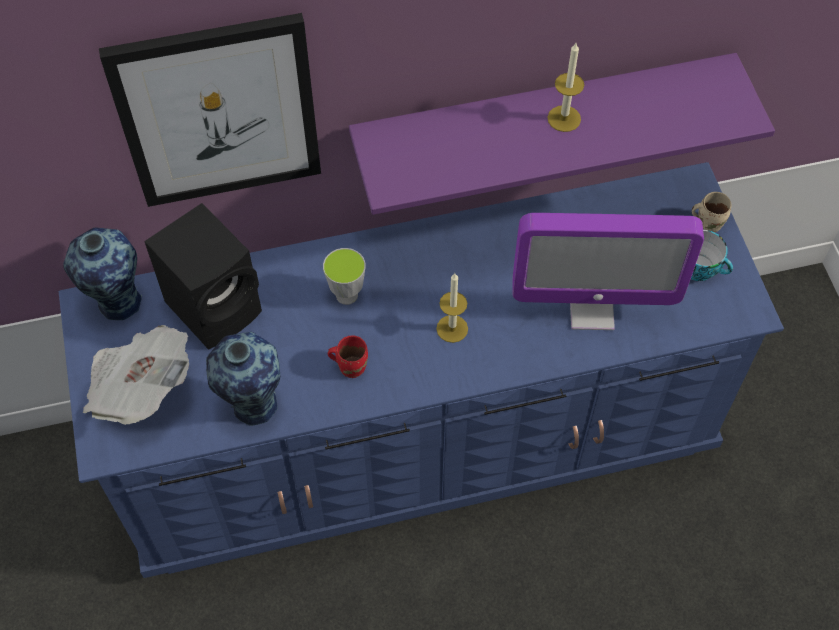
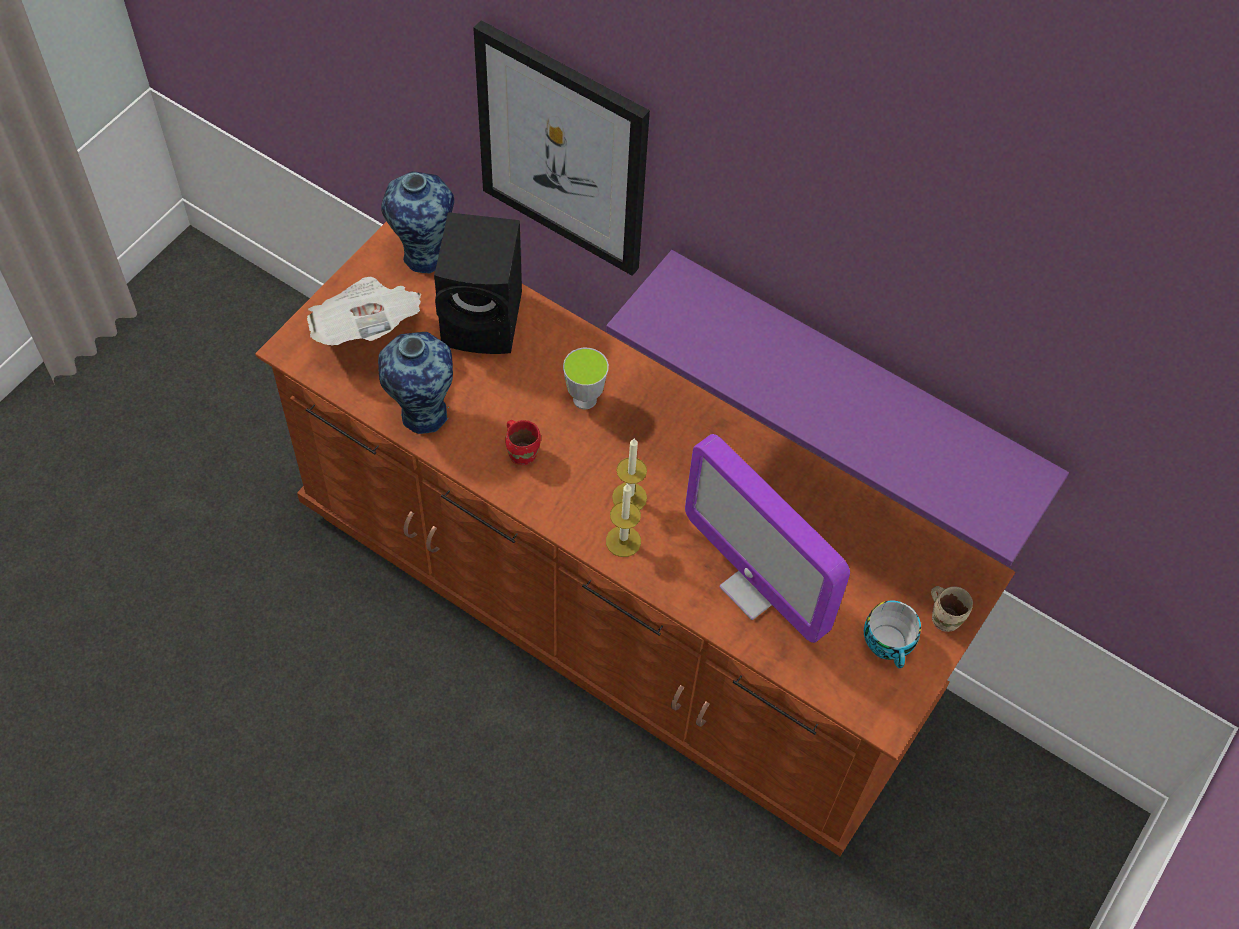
camera: 45 degrees right, 0 degrees up
blue dresser [59,162,784,578] -> brown dresser [255,221,1015,856]
candle [547,43,584,132] -> candle moved to [606,484,641,557]

